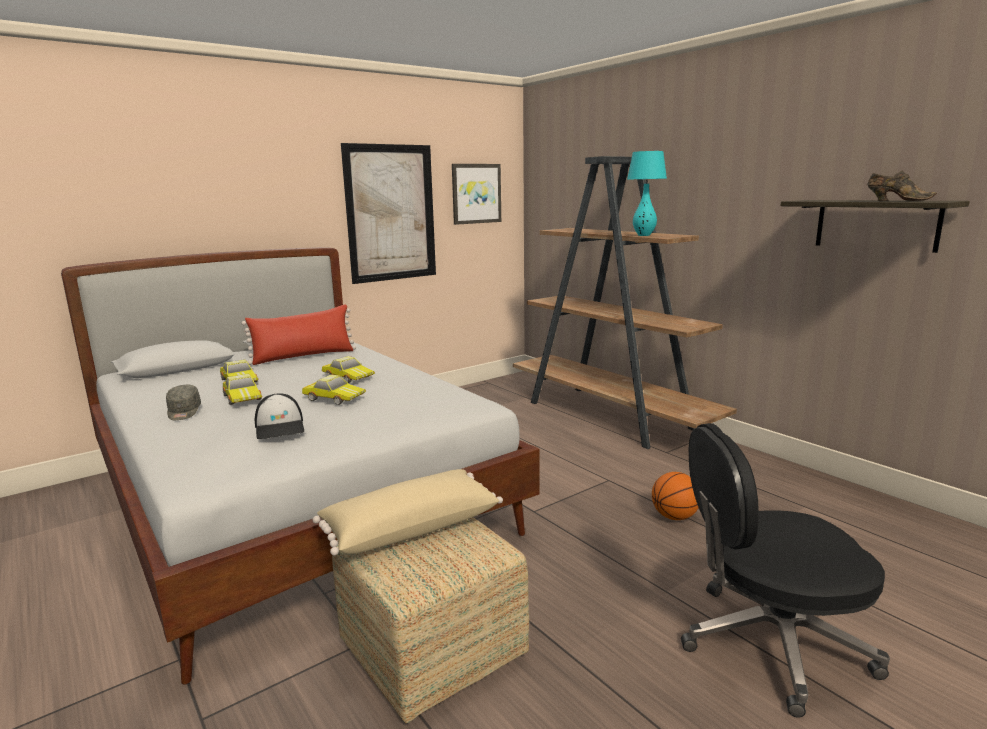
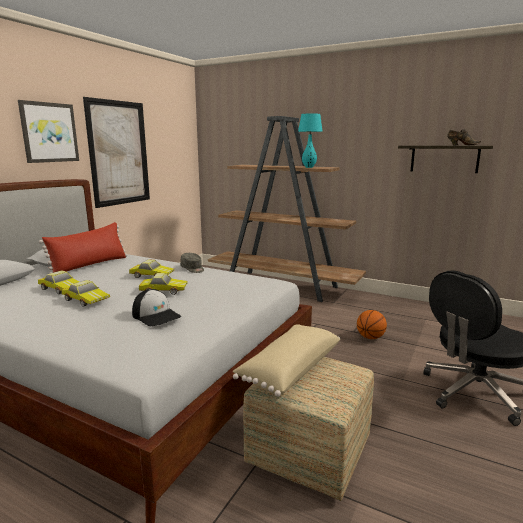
camera: 25 degrees left, 0 degrees up
grey cap [166,385,201,420] -> grey cap moved to [180,253,204,273]
picture [452,164,501,225] -> picture moved to [18,100,79,163]

